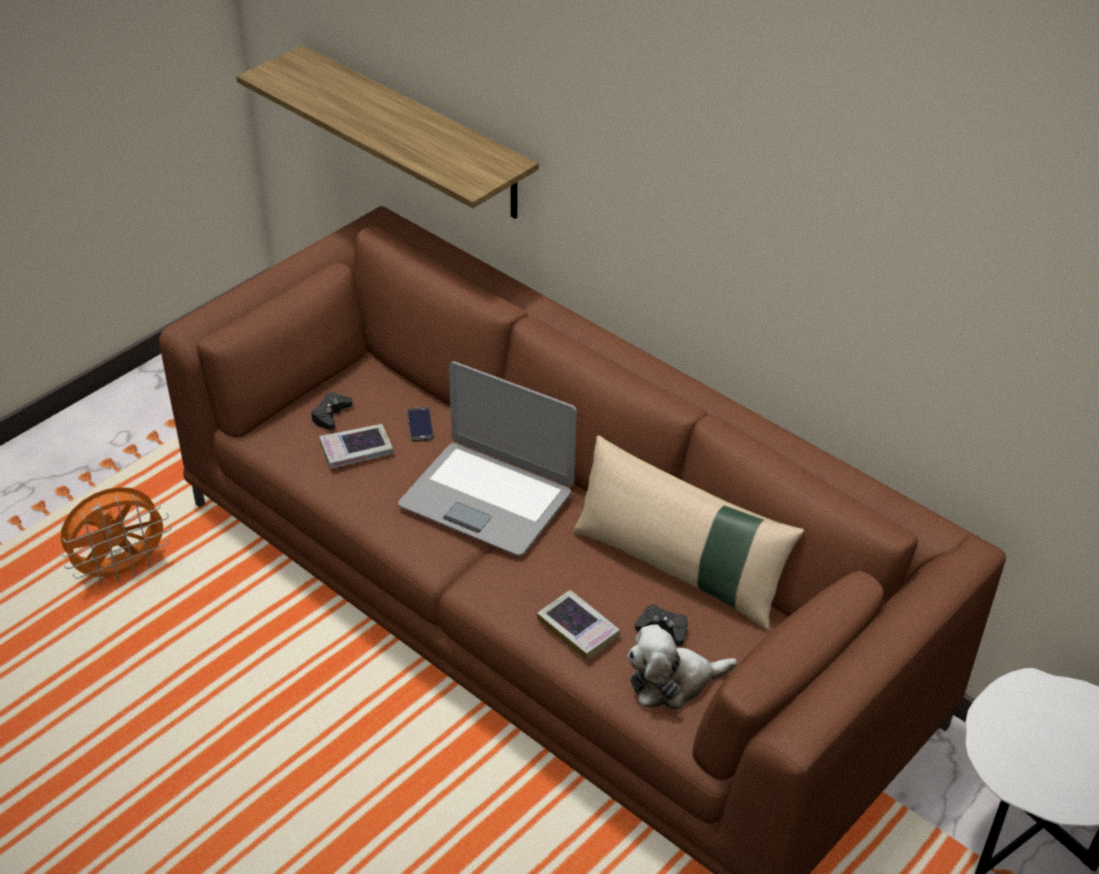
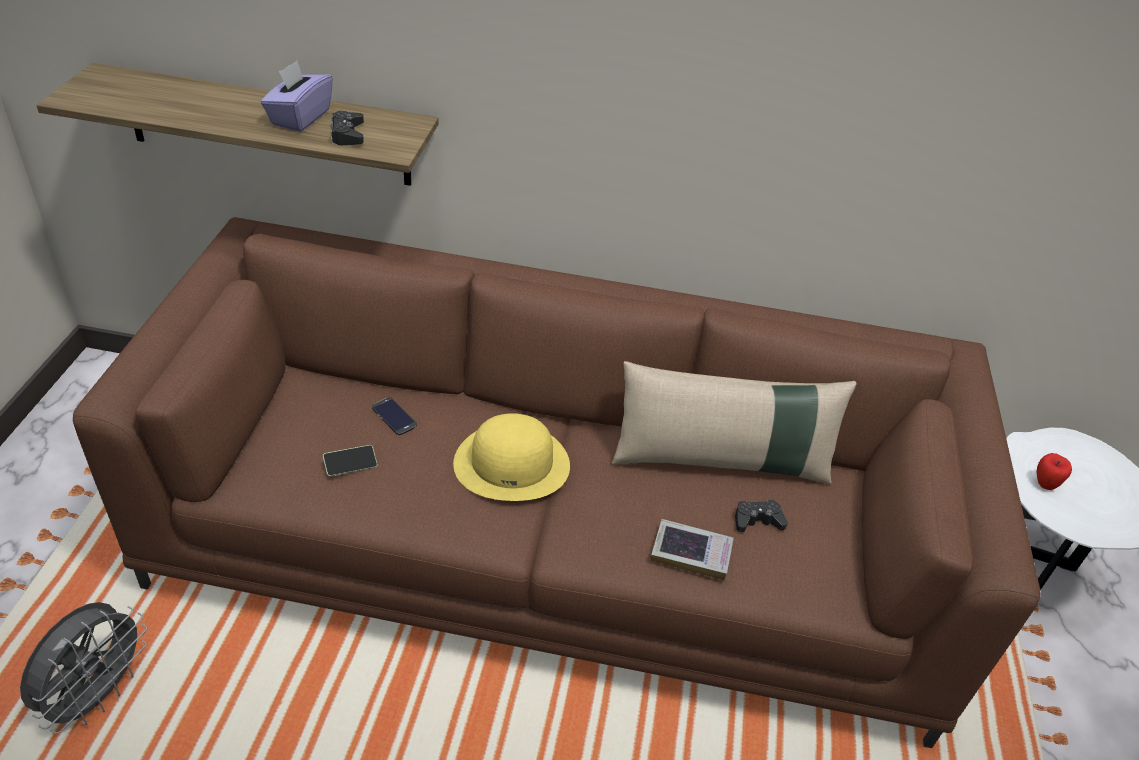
camera: 35 degrees left, 0 degrees up
orange fan [60,487,171,585] -> grey fan [20,602,147,734]
black game controller [311,392,353,430] -> black game controller moved to [331,111,364,145]
book [319,424,393,468] -> phone [323,445,377,476]
laptop [398,361,577,556] -> yellow hat [453,413,570,501]
plush toy [627,624,738,710] -> none
none -> purple tissue box [261,60,333,132]
none -> apple [1036,453,1072,490]

